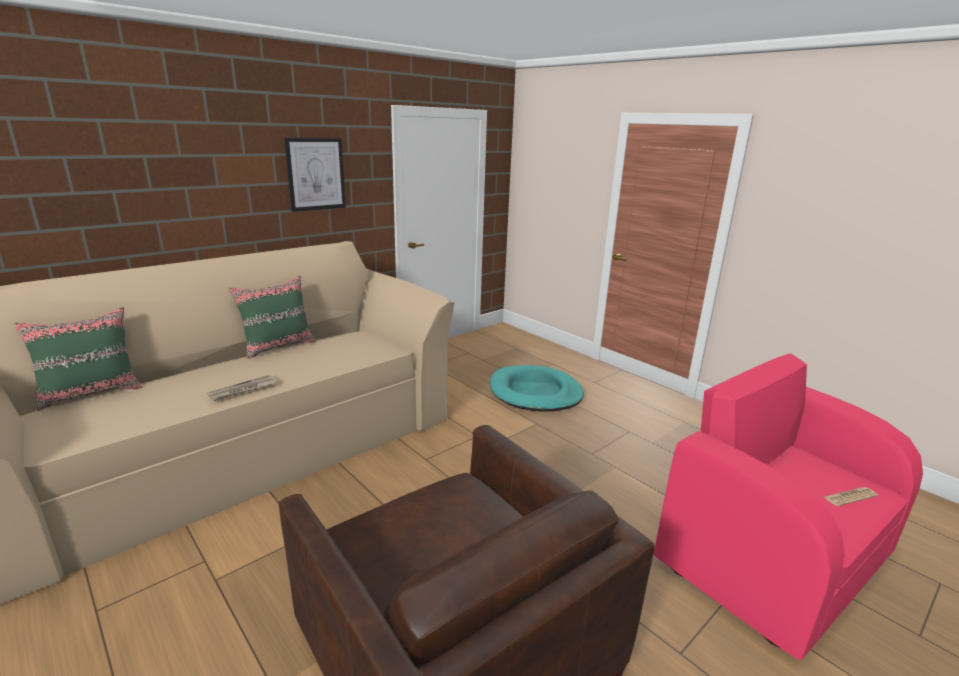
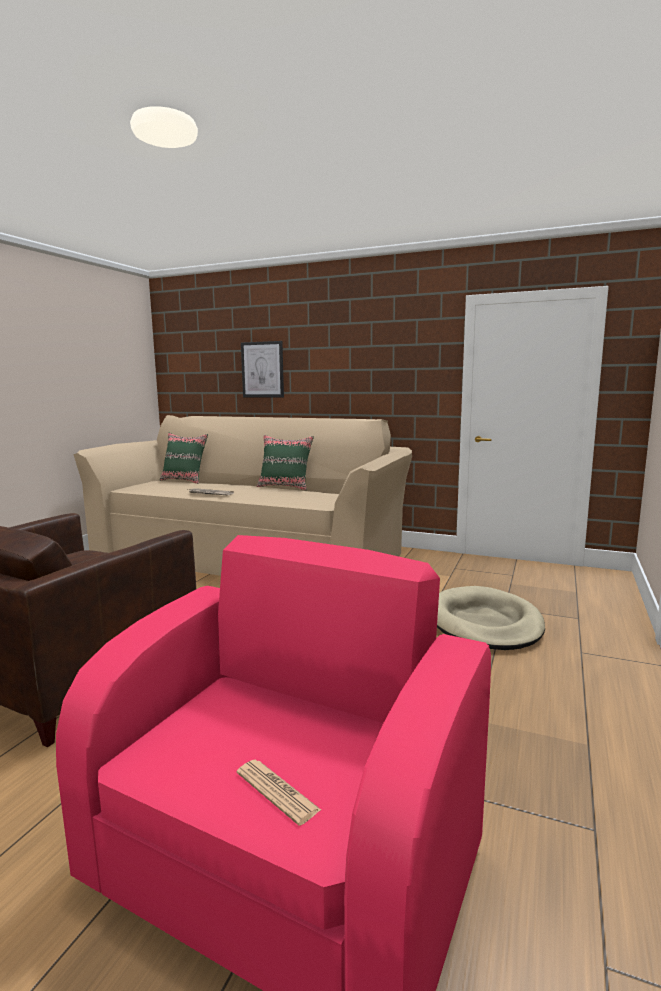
camera: 65 degrees right, 10 degrees down
picture [284,138,346,212] -> picture moved to [241,341,284,398]
turquoise dog bed [490,365,584,412] -> beige dog bed [437,586,545,650]

